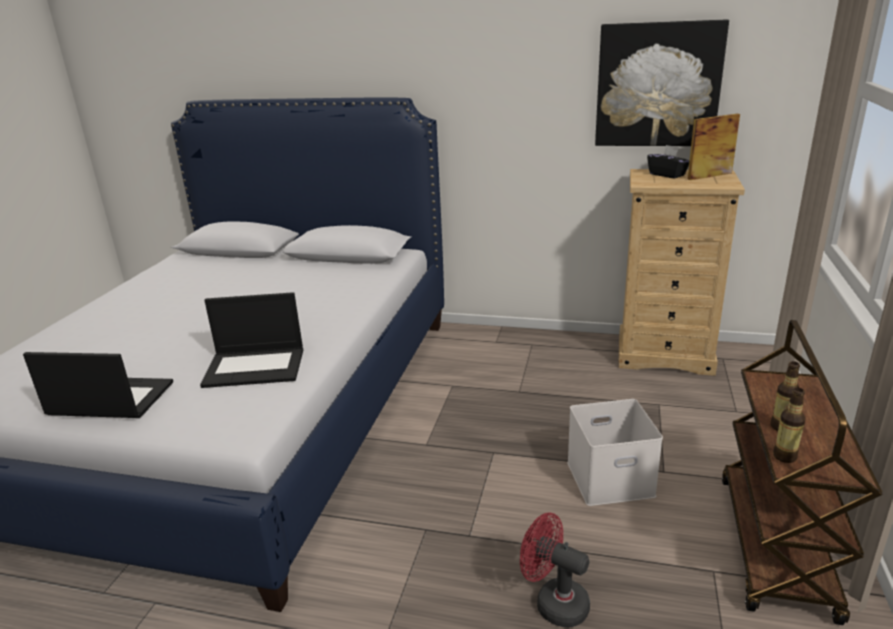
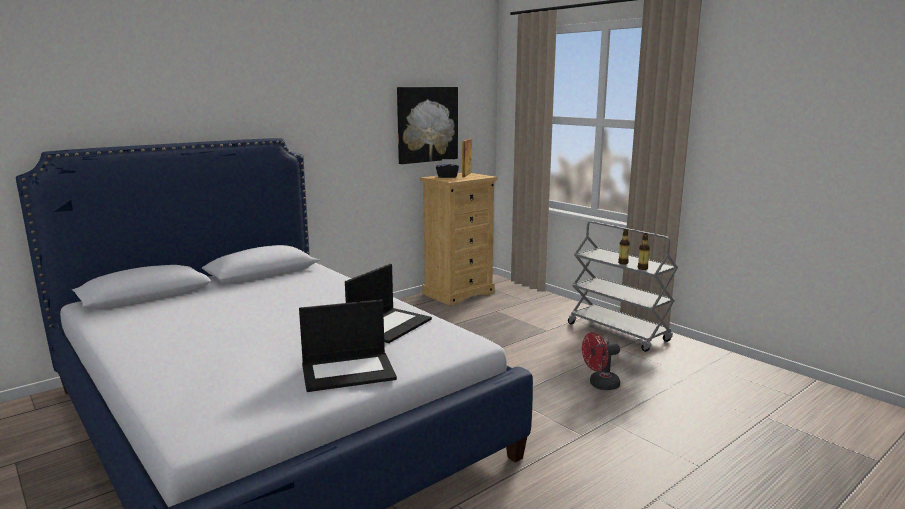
camera: 55 degrees left, 10 degrees down
laptop [23,352,173,418] -> laptop turned 150 degrees counterclockwise [299,299,397,392]
white storage box [567,399,663,506] -> none
brown cart [722,320,883,625] -> grey cart [568,221,678,352]

